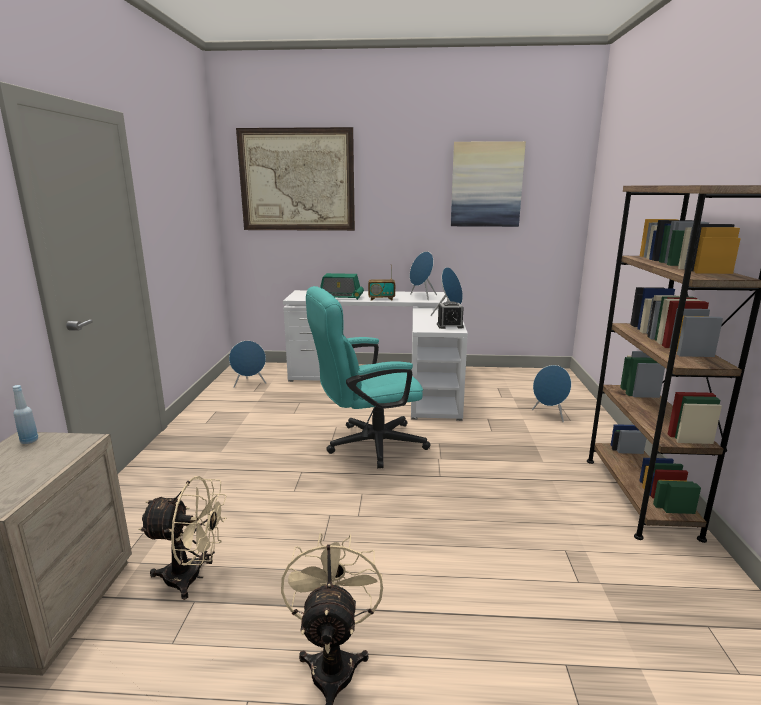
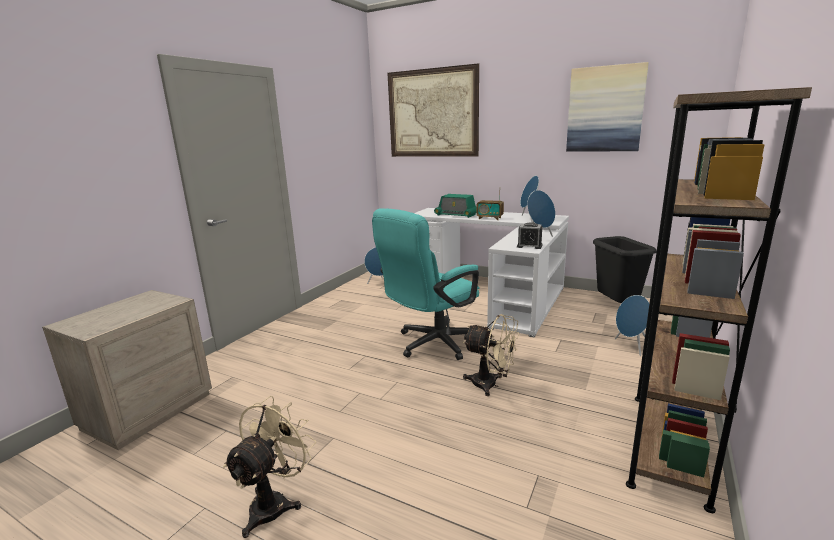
camera: 25 degrees right, 0 degrees up
blue bottle [12,385,38,444] -> none
beige fan [139,476,227,600] -> beige fan moved to [463,314,519,396]
turquoise office chair [306,286,431,468] -> turquoise office chair turned 45 degrees counterclockwise [372,208,479,360]
none -> black trash can [593,236,657,303]

